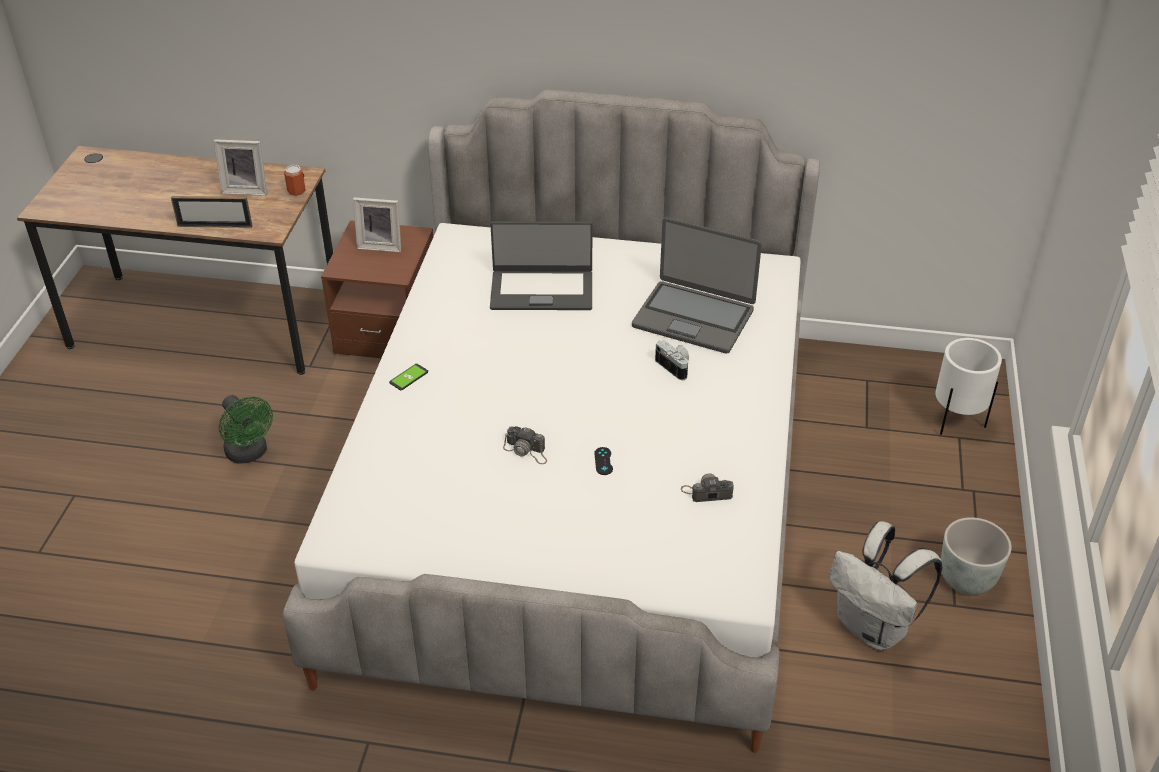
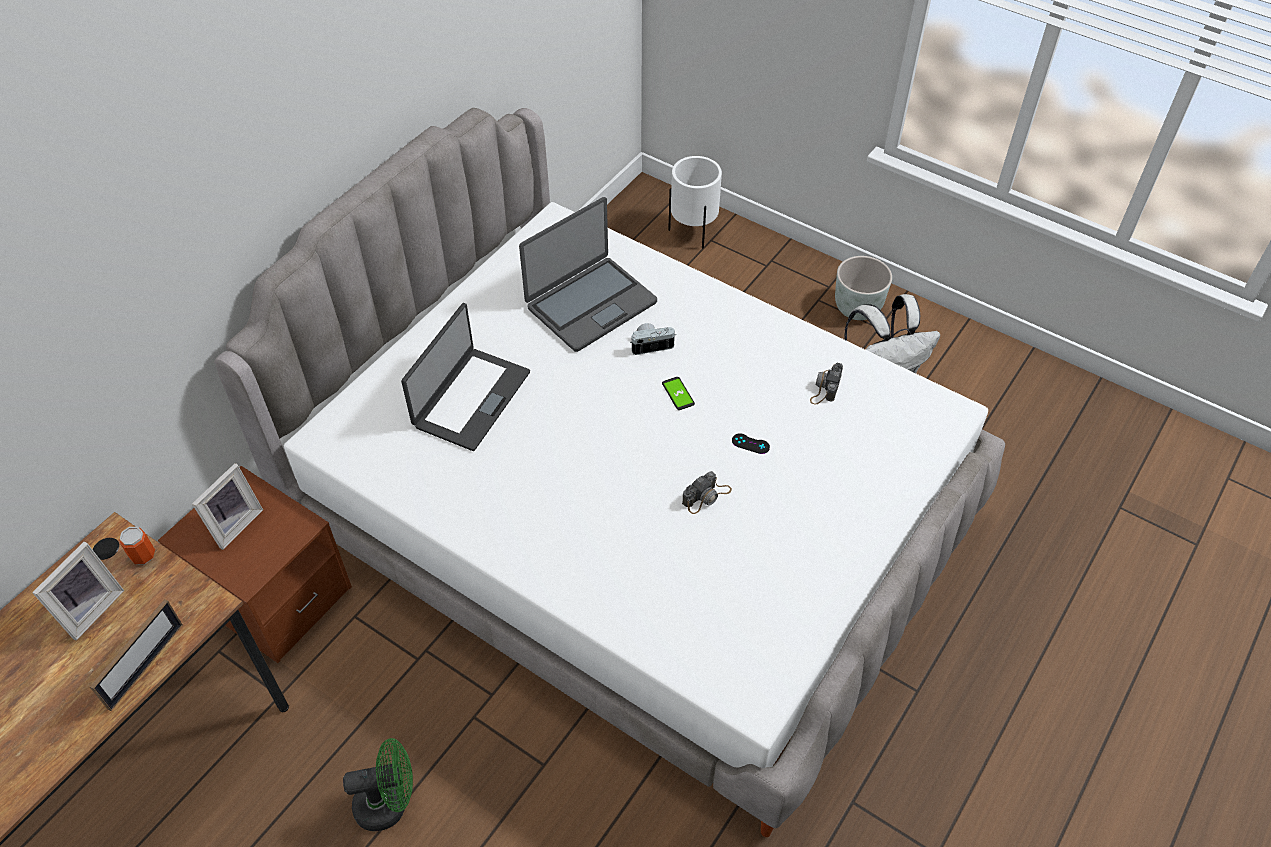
camera: 65 degrees left, 10 degrees up
phone [389,364,428,390] -> phone moved to [662,377,695,410]

